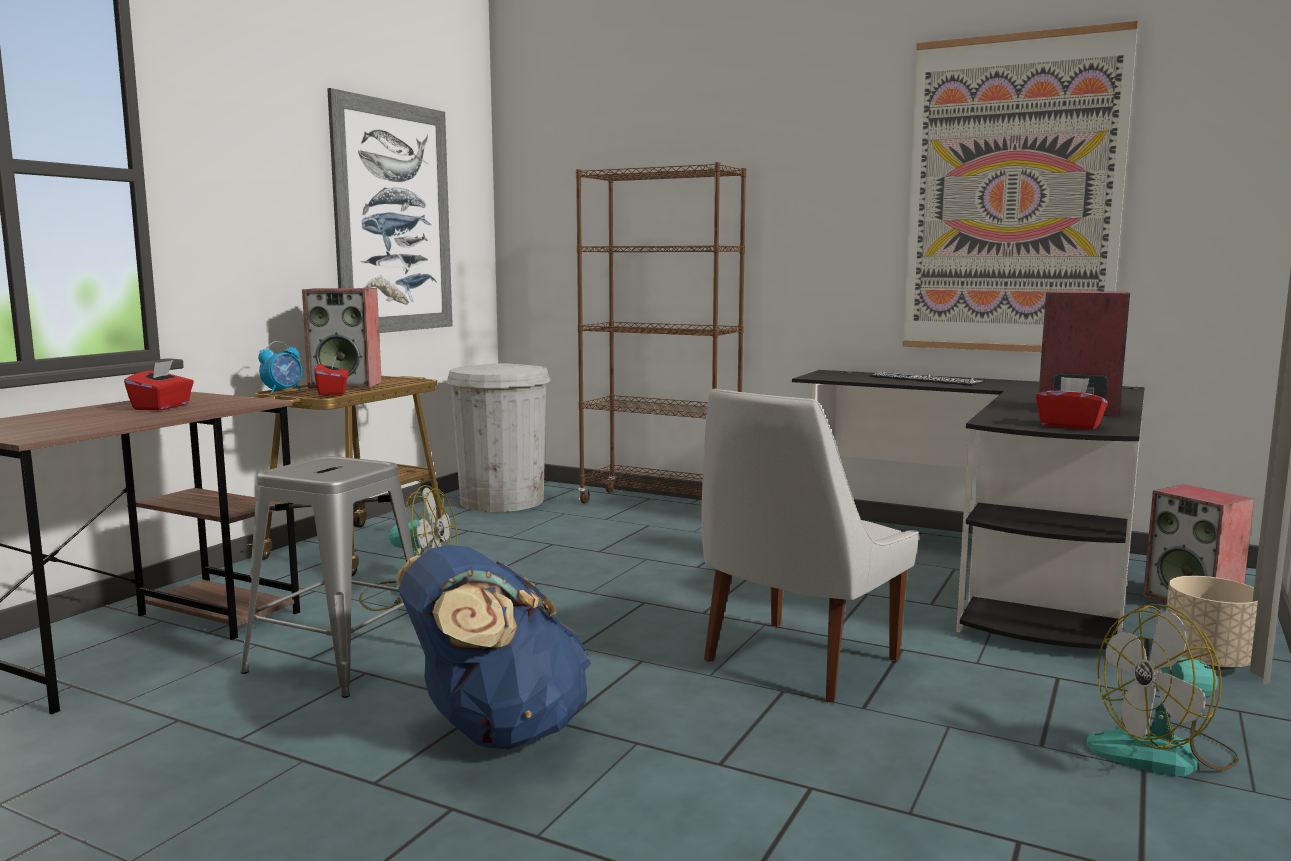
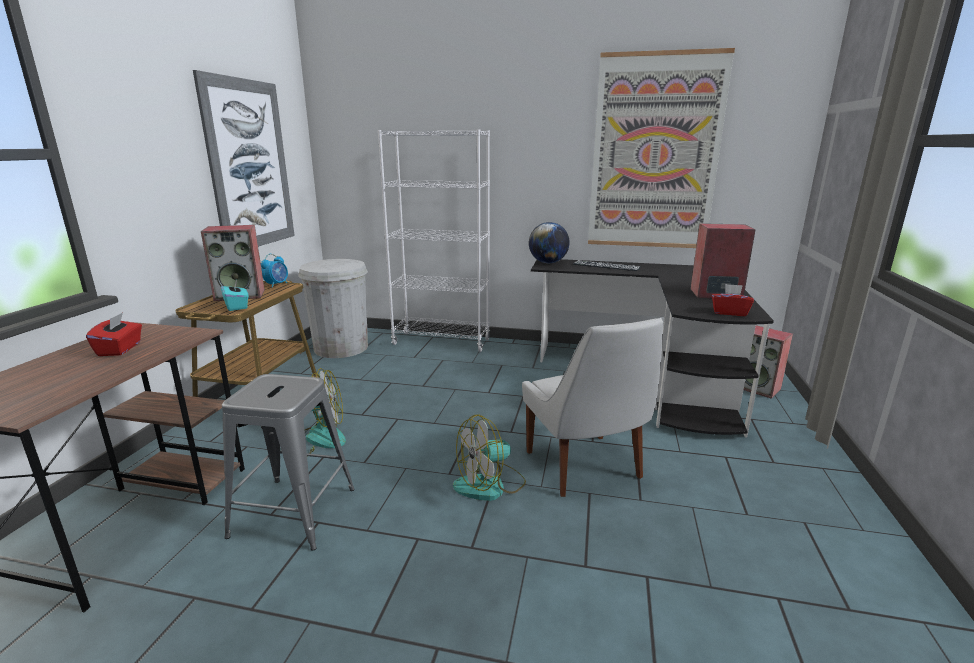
camera: 15 degrees left, 10 degrees up
alarm clock [258,341,302,394] -> alarm clock moved to [261,254,288,288]
red tissue box [314,355,349,395] -> turquoise tissue box [221,280,249,311]
blue backpack [396,545,591,749] -> none
brown bookcase [576,162,746,503] -> white bookcase [378,130,490,352]
white chair [701,389,919,703] -> white chair turned 45 degrees counterclockwise [522,318,663,497]
fan [1086,604,1239,776] -> fan moved to [453,414,526,501]
beige planter [1166,576,1258,670] -> none
none -> globe [529,222,570,263]

